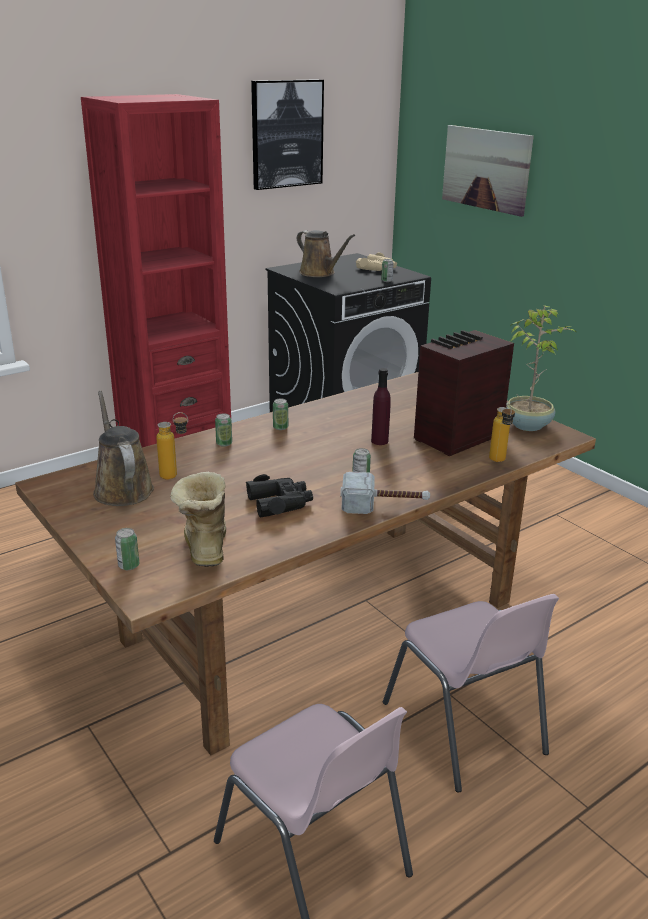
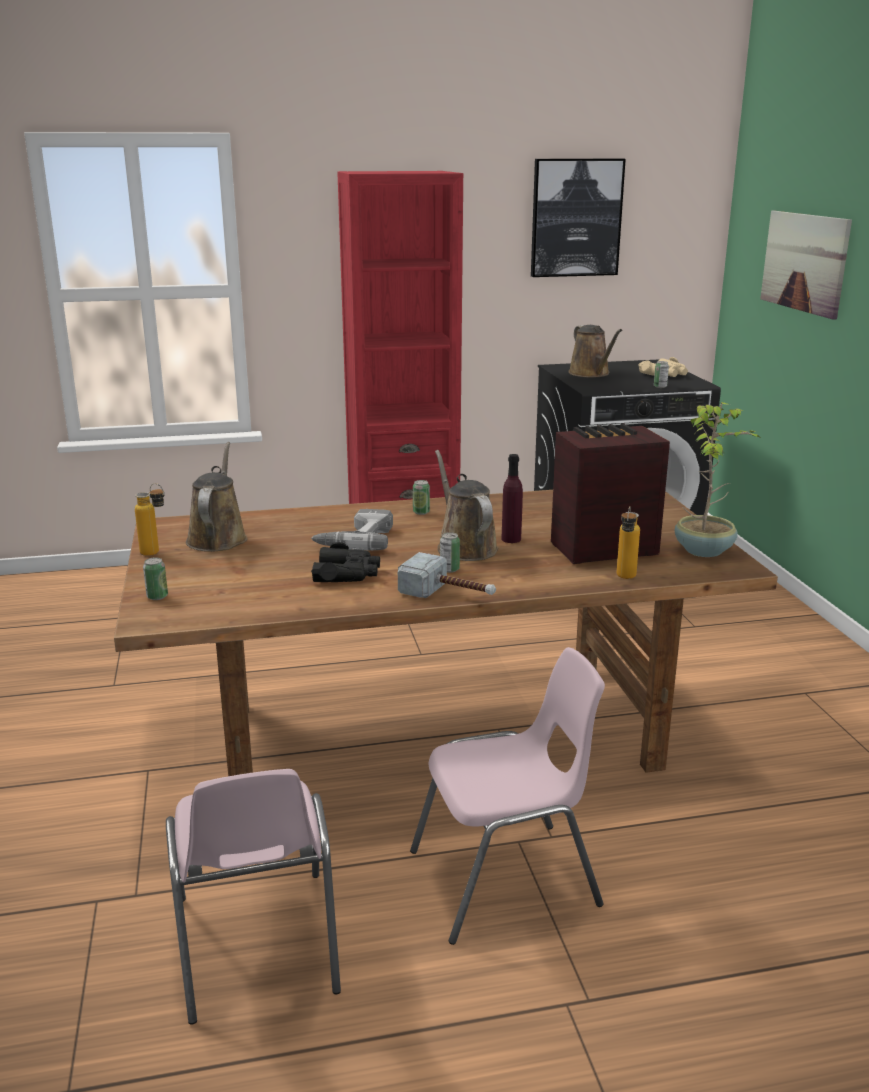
camera: 25 degrees right, 5 degrees down
bottle [156,412,188,480] -> bottle moved to [135,483,164,556]
boot [170,472,226,567] -> none
can [215,413,232,447] -> none
pink chair [383,594,559,793] -> pink chair turned 105 degrees counterclockwise [410,647,605,945]
none -> power drill [311,509,393,550]
none -> brown watering can [435,450,498,561]

